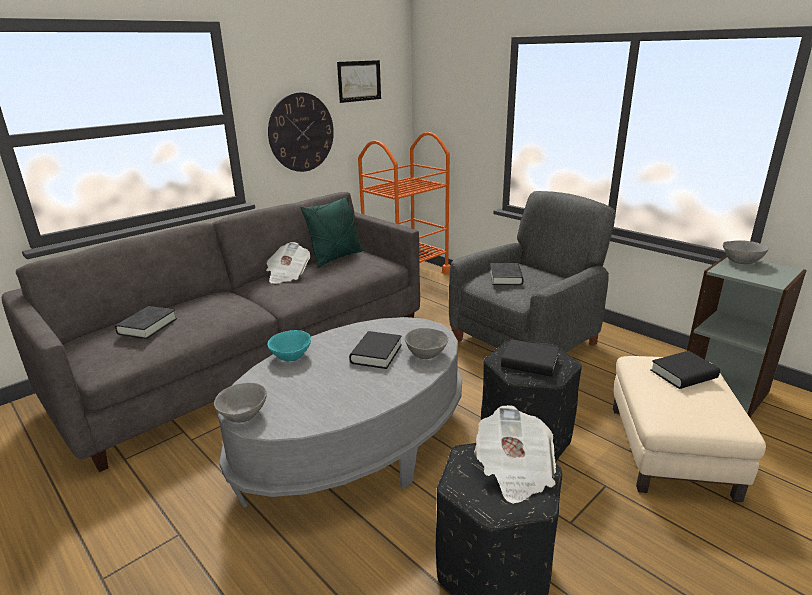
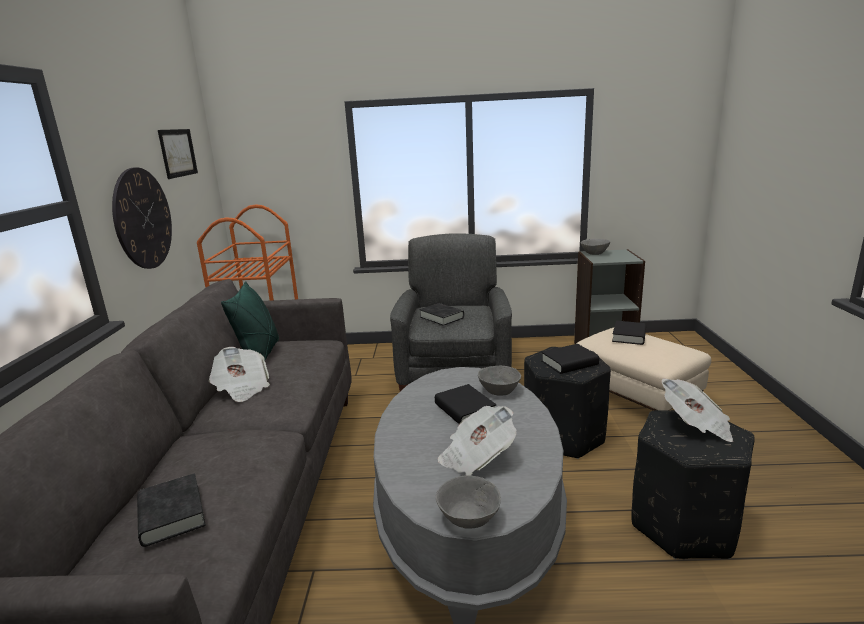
camera: 45 degrees left, 5 degrees down
turquoise bowl [267,330,311,361] -> none
none -> newspaper [438,406,517,476]

